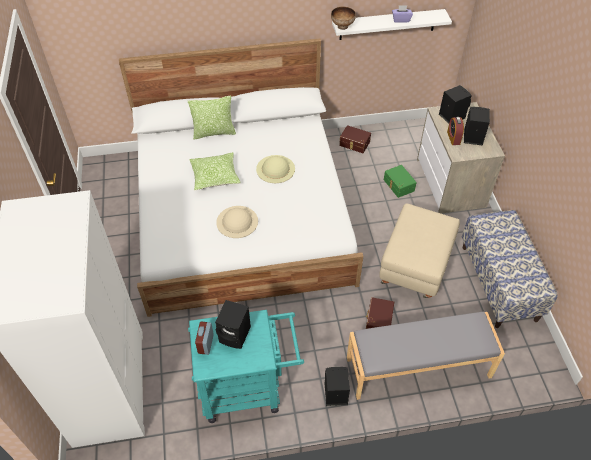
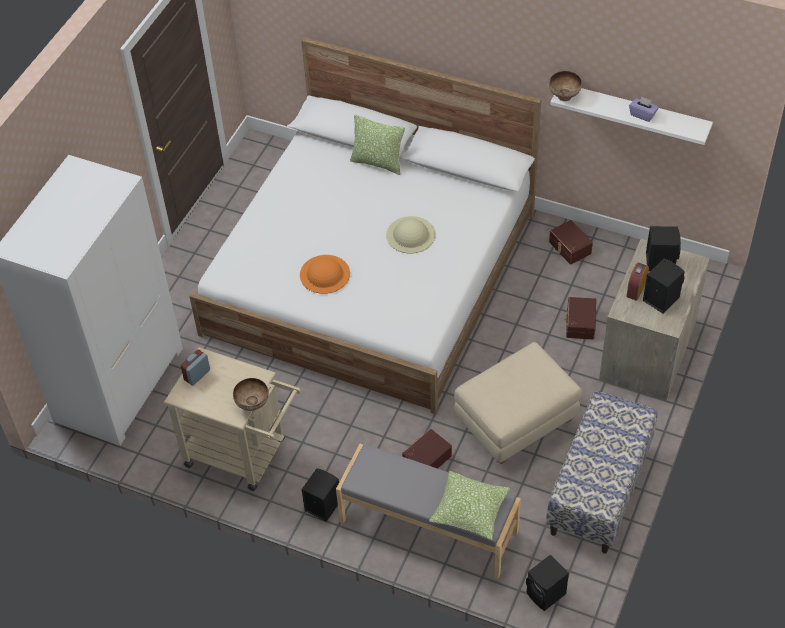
camera: 35 degrees right, 0 degrees up
turquoise cart [188,310,304,423] -> beige cart [164,347,301,491]
pillow [189,152,241,191] -> pillow moved to [429,471,510,540]
black speaker [215,300,251,349] -> black speaker moved to [526,555,569,611]
beige hat [216,206,258,238] -> orange hat [300,255,350,294]
green storage box [384,165,417,198] -> brown storage box [564,297,596,339]
none -> bowl [233,378,269,411]

